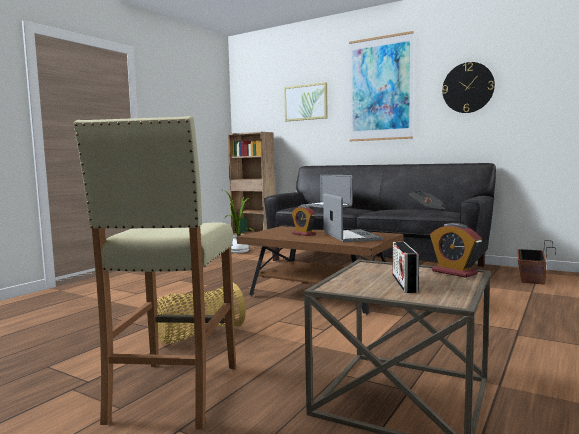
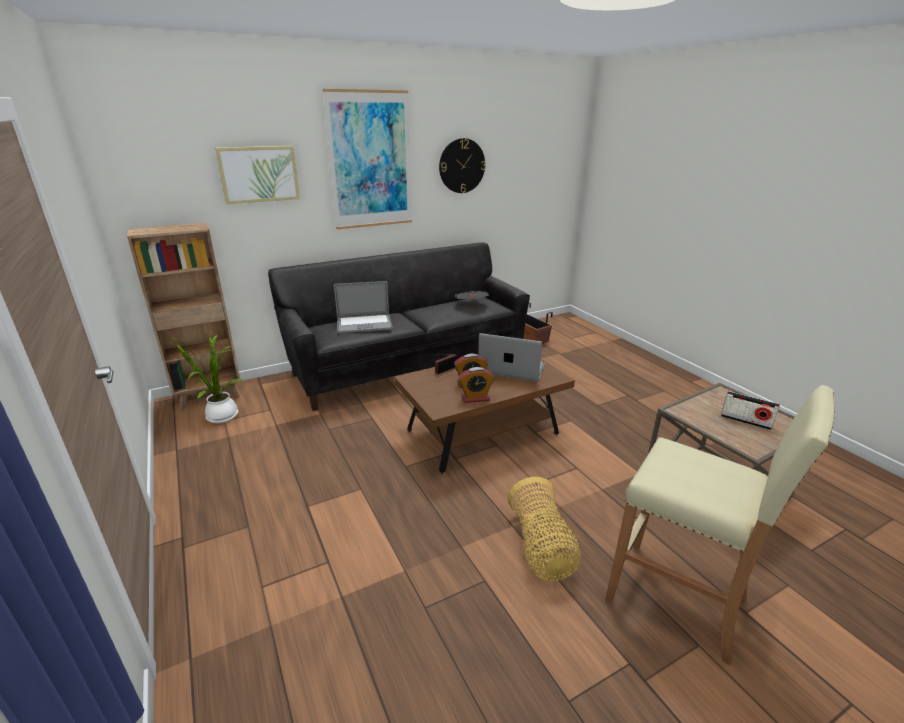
camera: 60 degrees left, 20 degrees up
alarm clock [430,223,482,278] -> alarm clock moved to [458,367,494,403]

